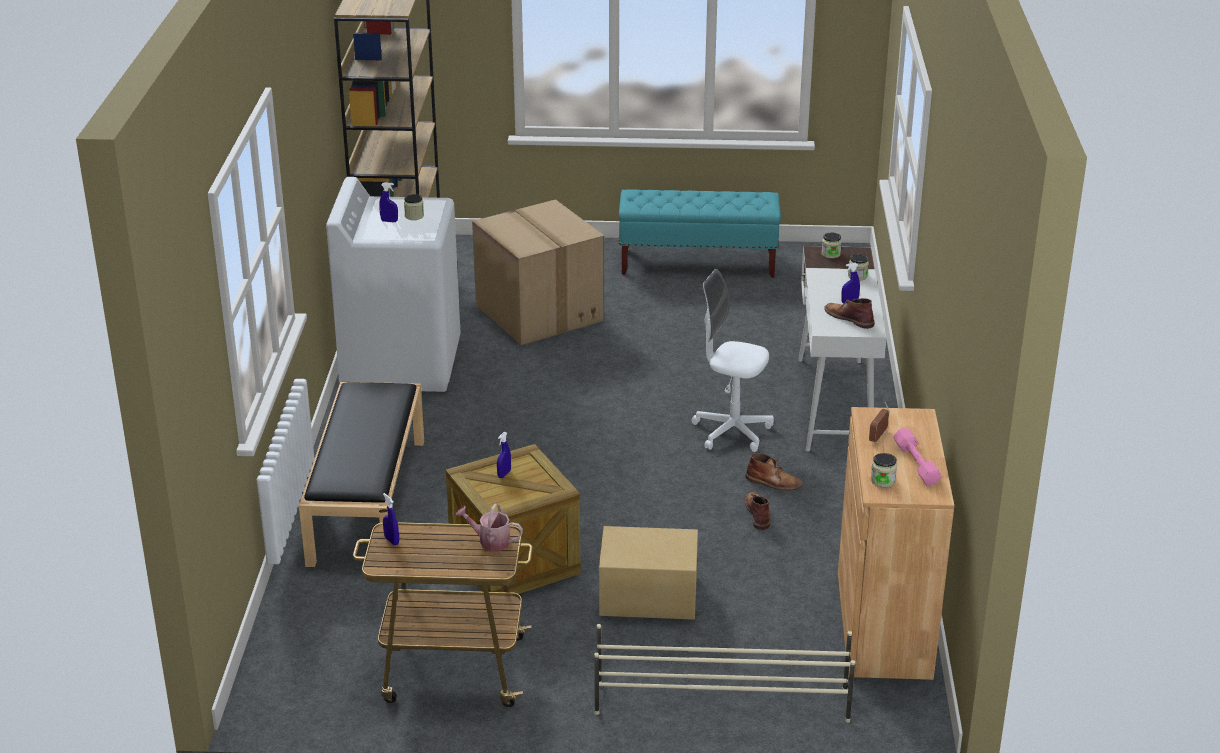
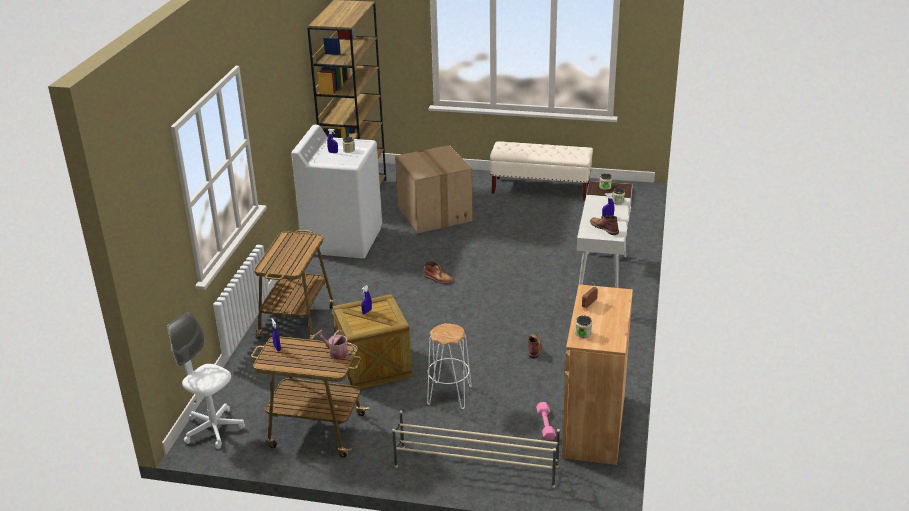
camera: 10 degrees right, 0 degrees up
black bench [299,382,424,567] -> cart [254,230,335,340]
cardboard box [599,526,698,620] -> white stool [427,323,472,409]
turquoise bench [618,189,781,278] -> beige bench [490,141,593,201]
white office chair [691,269,774,452] -> white office chair moved to [167,312,245,449]
brown boot [746,453,803,491] -> brown boot moved to [424,261,455,284]
pink dumbbell [893,428,942,485] -> pink dumbbell moved to [536,402,556,441]

